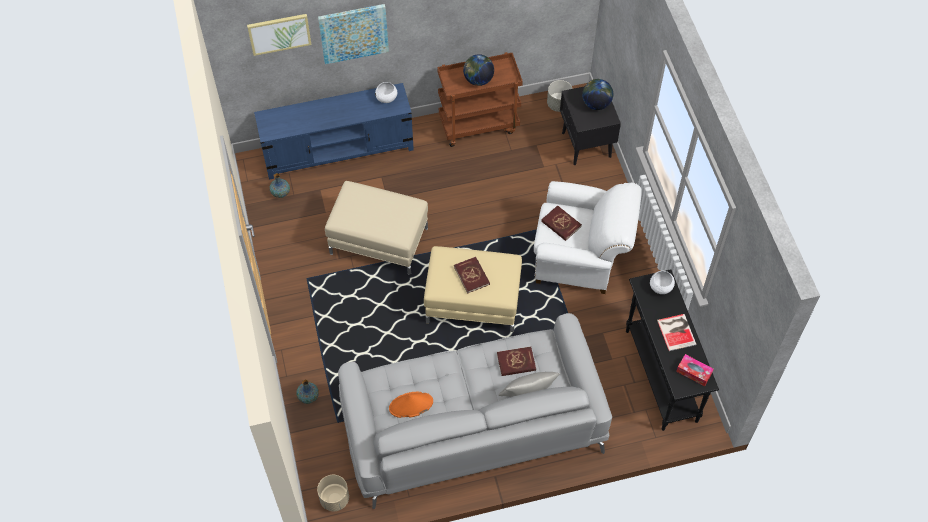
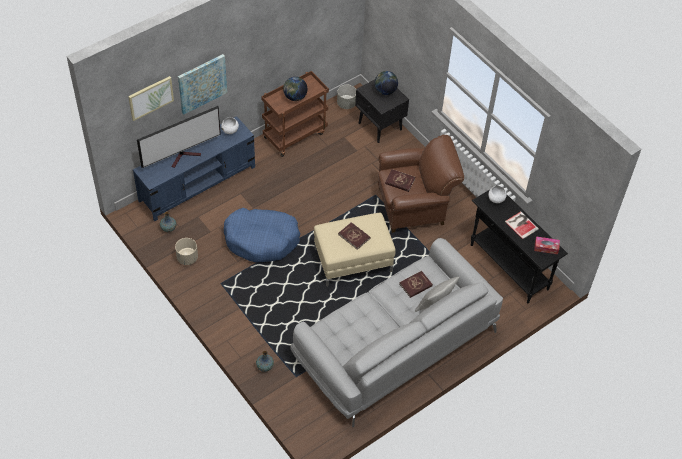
camera: 25 degrees left, 5 degrees down
beige planter [317,475,349,511] -> beige planter moved to [175,238,198,265]
beige ottoman [325,181,428,275] -> blue dog bed [224,208,300,262]
orange hat [389,392,433,418] -> none
white armchair [534,181,642,294] -> brown armchair [378,135,464,233]
none -> television [137,106,221,168]

